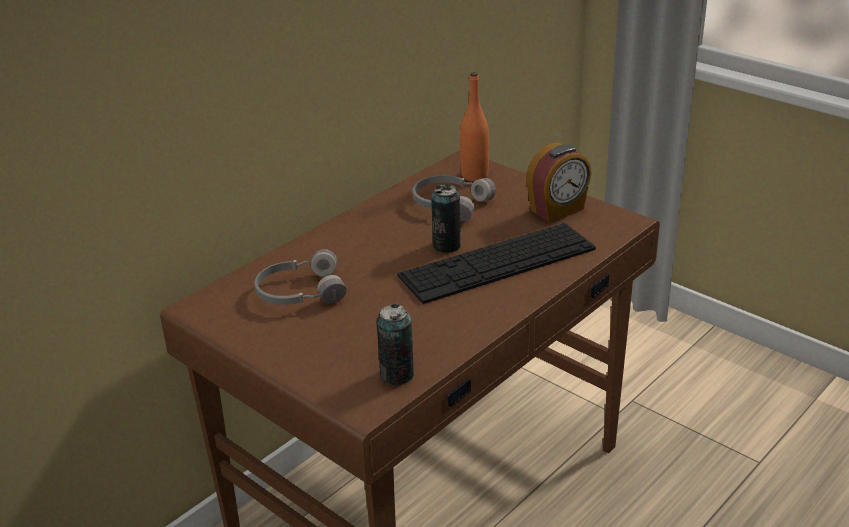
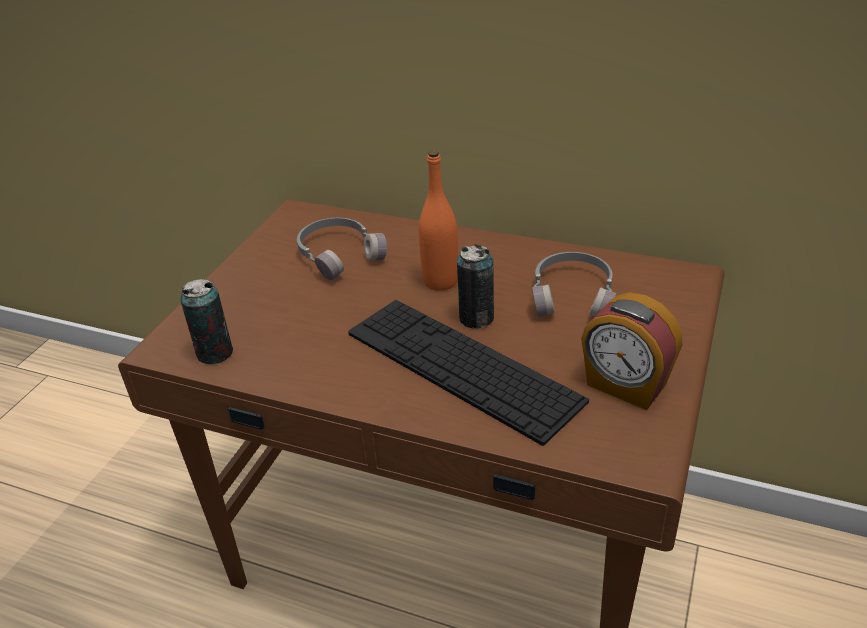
camera: 70 degrees right, 5 degrees up
orange bottle [460,72,489,182] -> orange bottle moved to [419,150,458,291]

